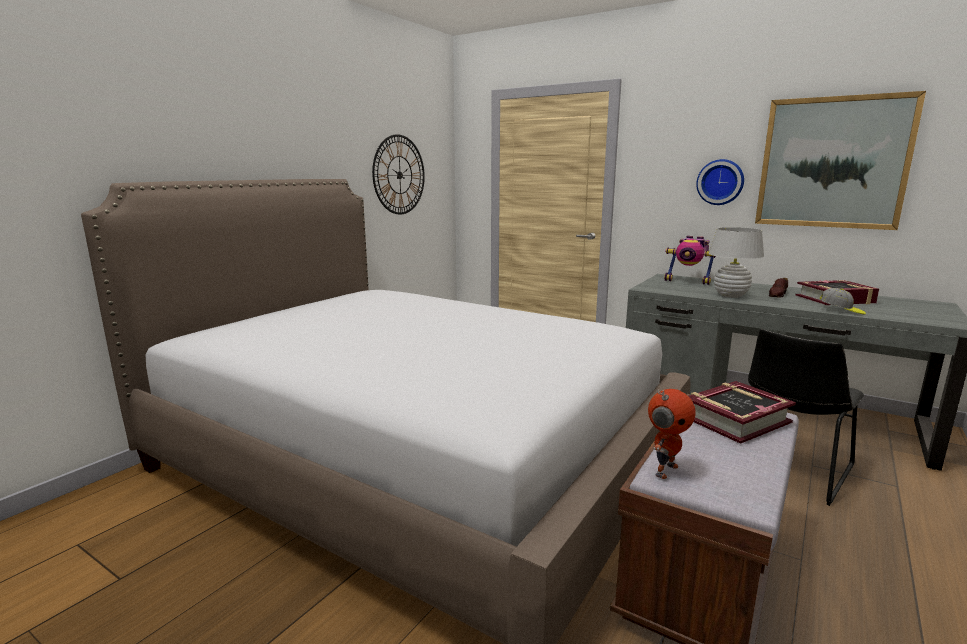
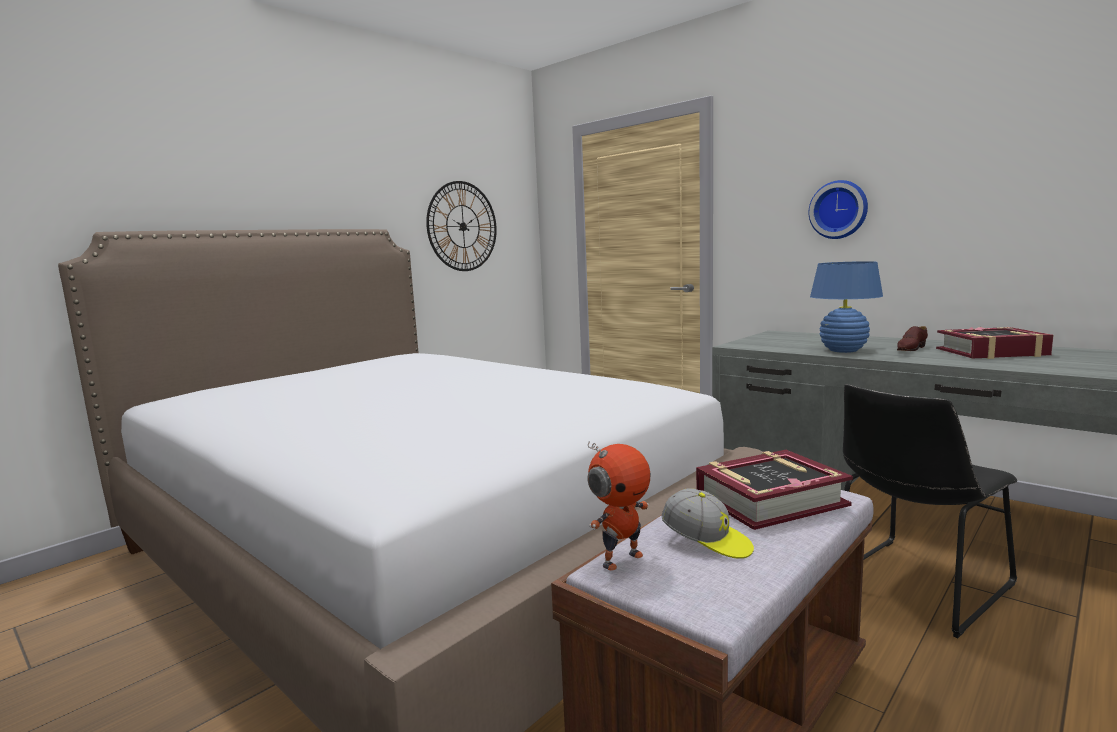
camera: 10 degrees right, 5 degrees down
toy robot [664,236,716,285] -> none
white table lamp [709,227,764,298] -> blue table lamp [810,261,883,353]
picture [755,91,926,230] -> none
cap [820,288,866,314] -> cap moved to [662,488,754,559]

